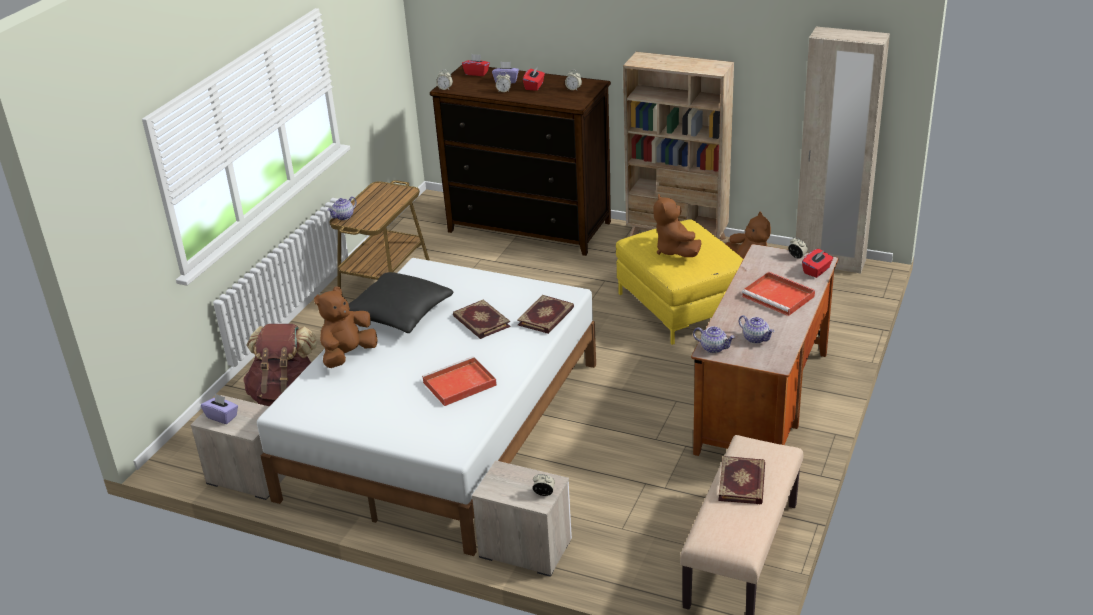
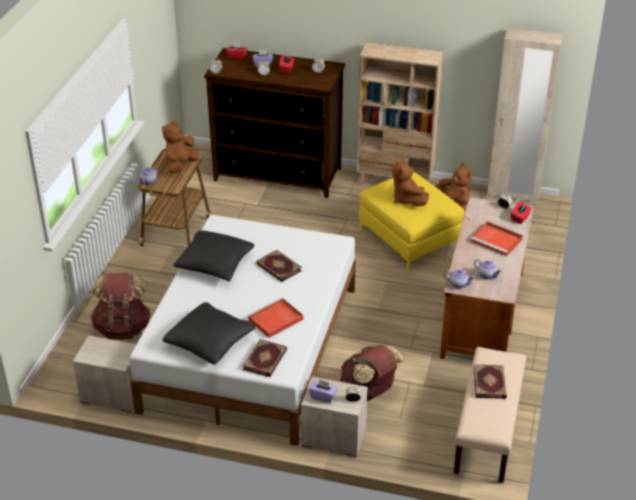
camera: 10 degrees left, 5 degrees up
purple tissue box [201,394,238,424] -> purple tissue box moved to [309,379,337,403]
brown plush toy [314,286,378,368] -> brown plush toy moved to [162,120,199,174]
book [517,295,574,334] -> book moved to [243,339,287,377]
none -> black pillow [163,302,256,365]
none -> brown backpack [340,345,405,401]

